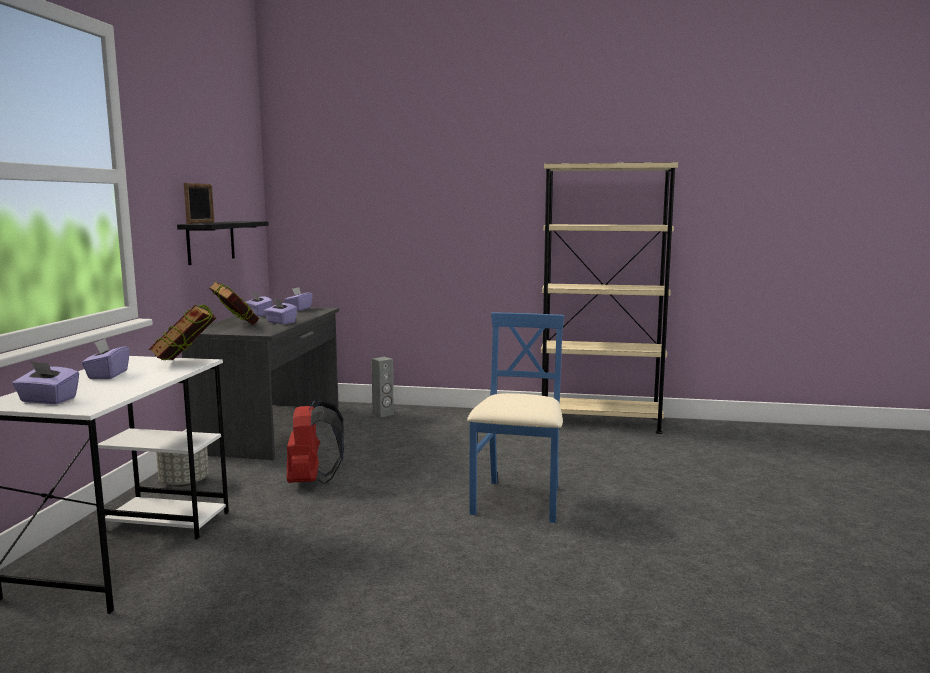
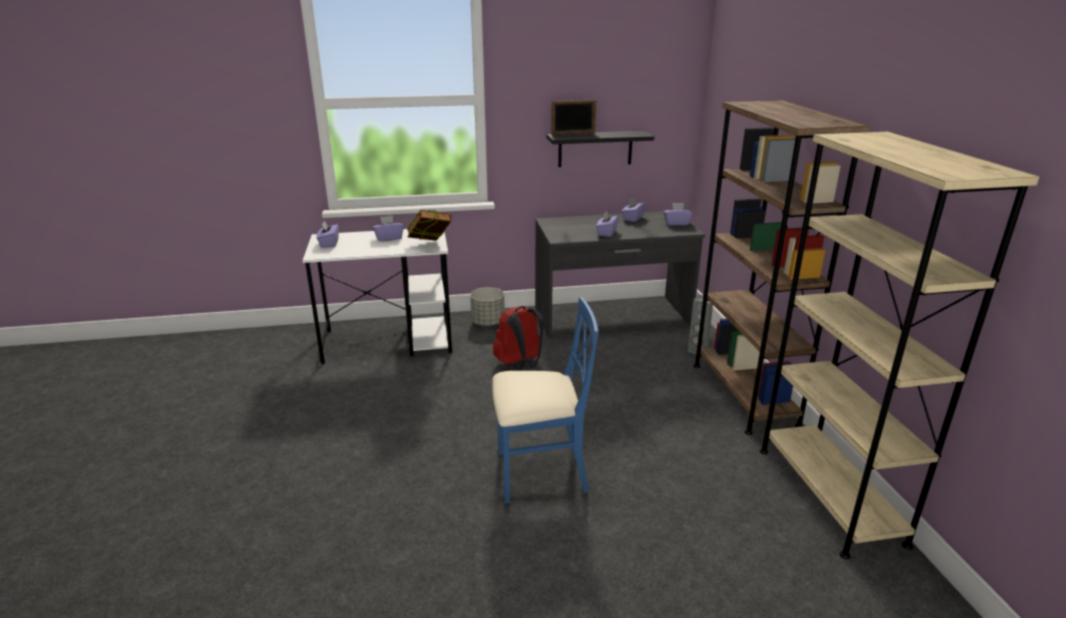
camera: 70 degrees right, 15 degrees up
book [209,281,259,325] -> none
none -> brown bookcase [694,100,870,435]

